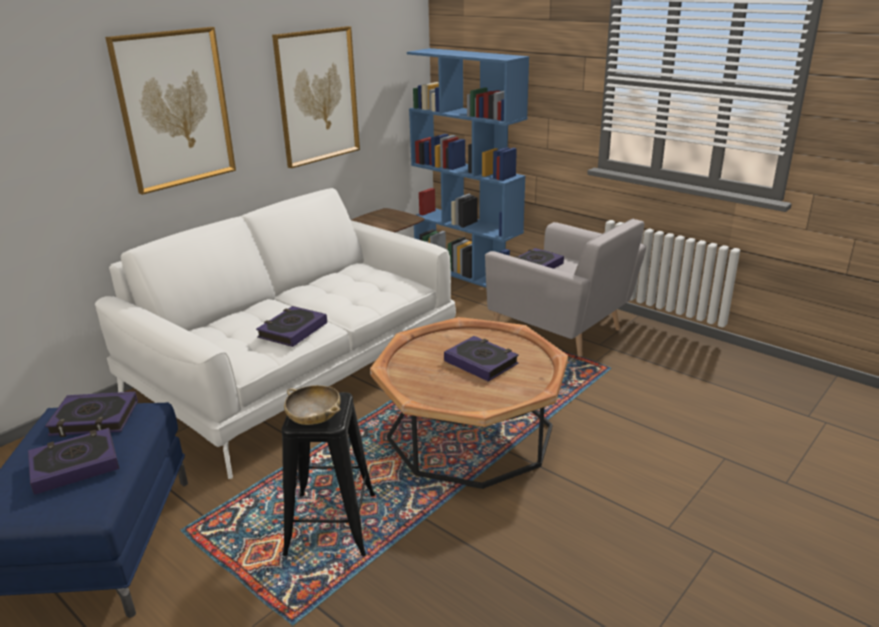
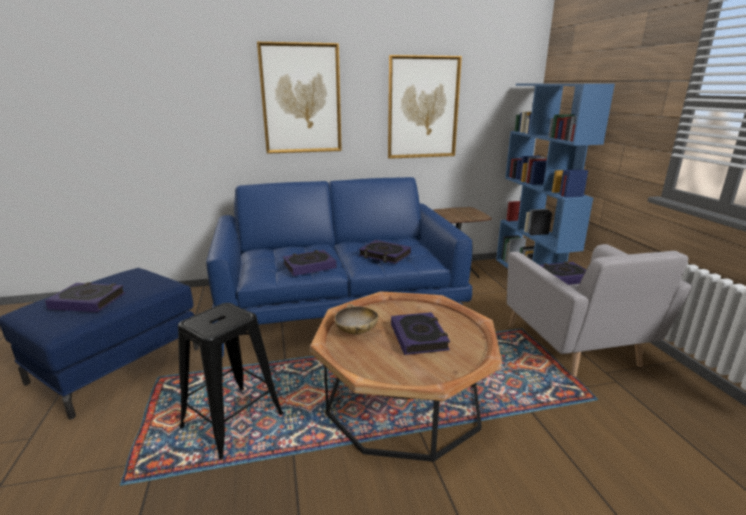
camera: 35 degrees right, 5 degrees down
book [45,392,138,437] -> book moved to [359,240,411,264]
white sofa [95,188,456,479] -> blue sofa [206,177,473,357]
beige bowl [284,385,341,425] -> beige bowl moved to [335,304,378,334]

